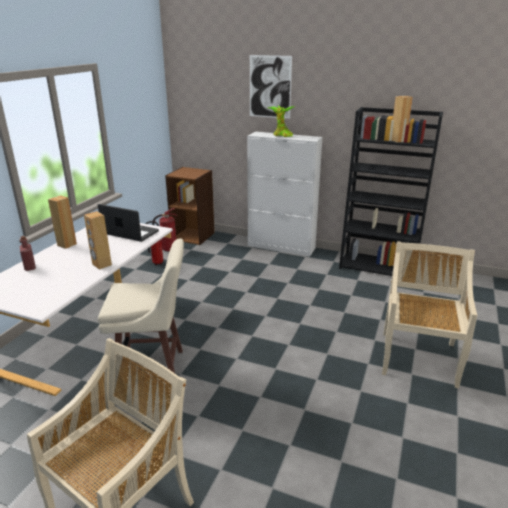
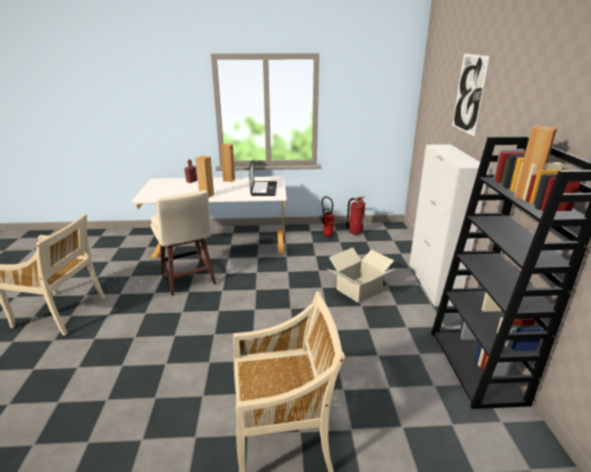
camera: 65 degrees right, 0 degrees up
brown bookcase [165,167,215,245] -> none
potted plant [268,106,295,137] -> none
none -> cardboard box [328,247,396,303]

